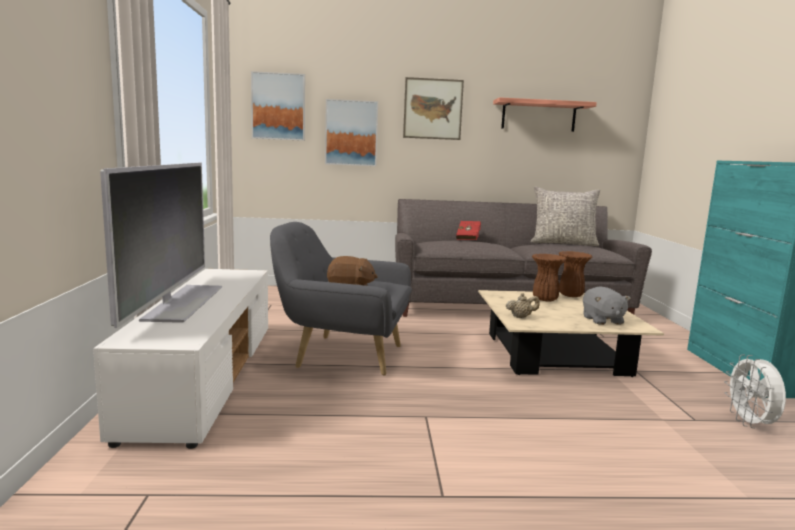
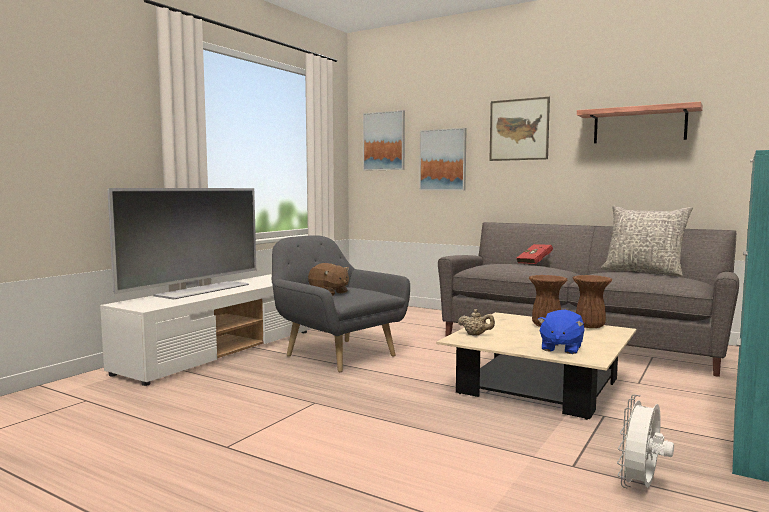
camera: 35 degrees right, 5 degrees down
grey plush toy [583,286,631,325] -> blue plush toy [537,310,584,354]

